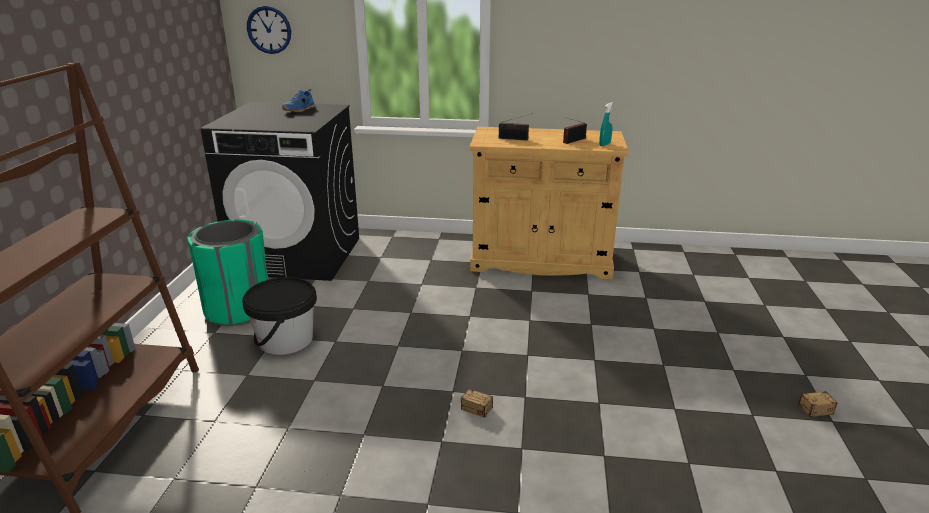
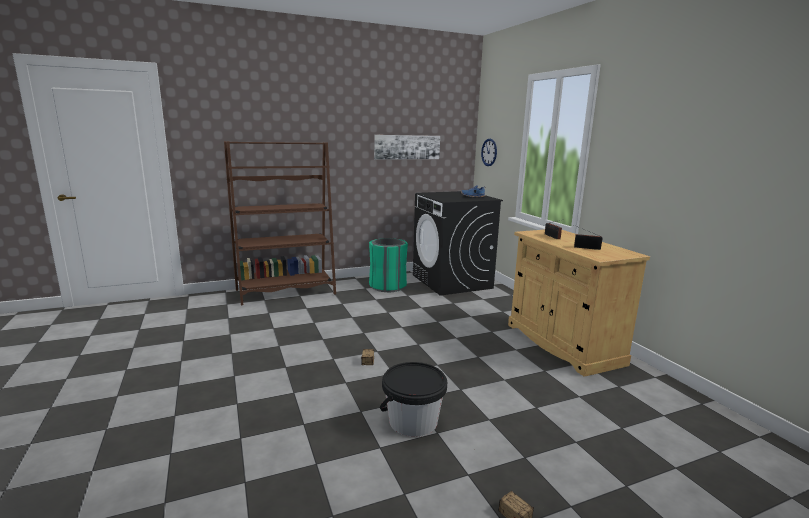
camera: 60 degrees right, 10 degrees down
black bucket [242,277,317,355] -> black bucket moved to [380,362,447,437]
turquoise spray bottle [599,102,613,146] -> none
none -> picture [374,135,440,160]

